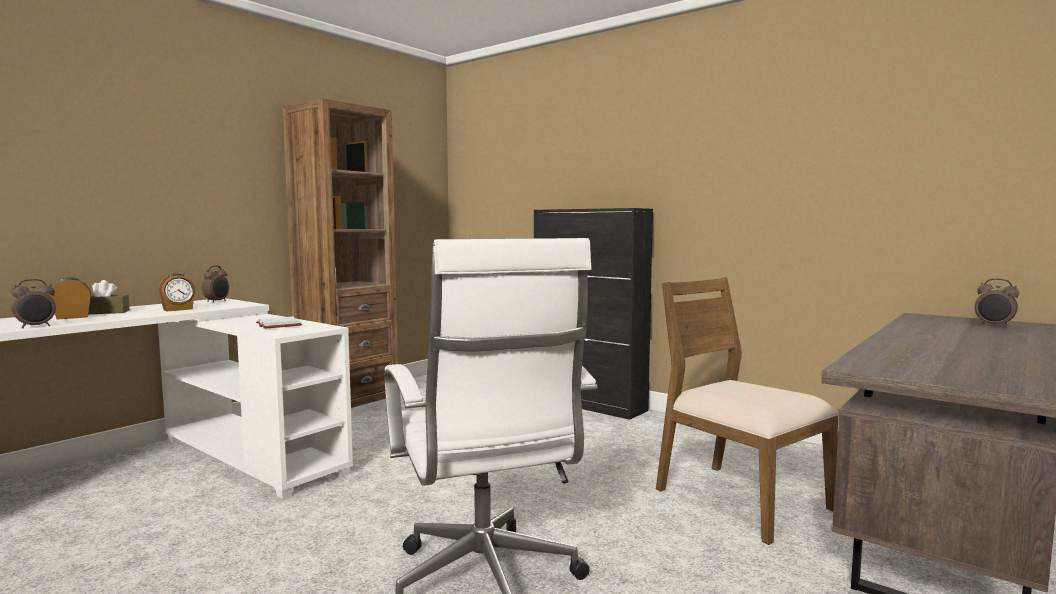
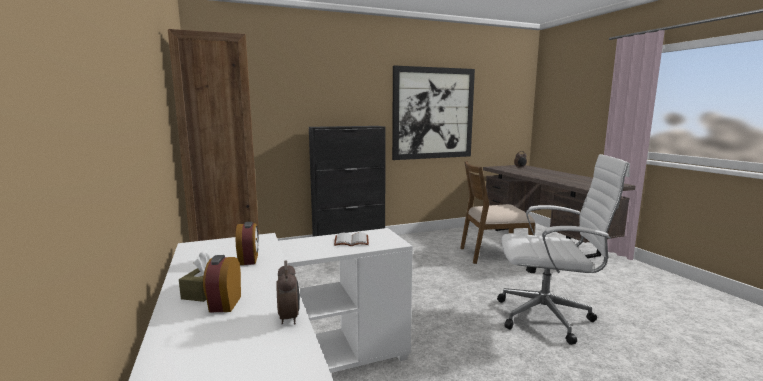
camera: 60 degrees left, 5 degrees up
alarm clock [202,265,229,303] -> none
none -> picture [392,65,475,160]

